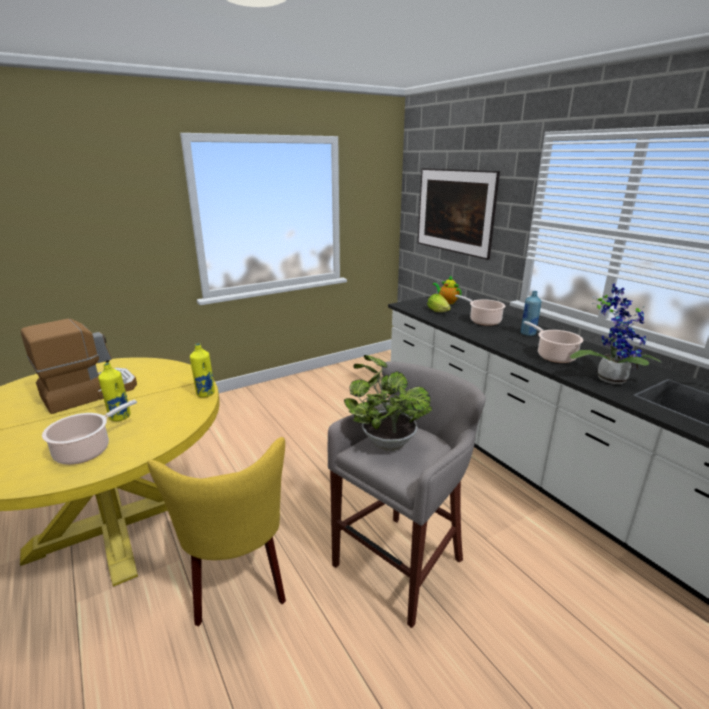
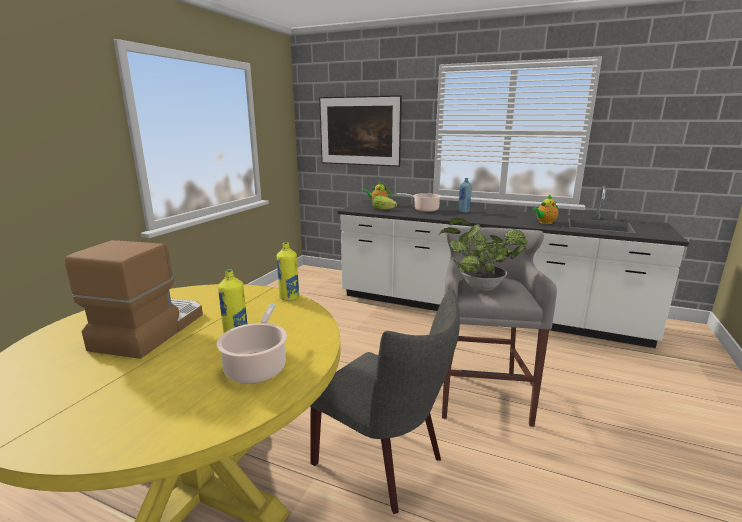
camera: 35 degrees left, 5 degrees down
yellow chair [148,437,286,626] -> grey chair [310,289,460,514]
cooking pot [523,321,583,363] -> none
potted plant [570,283,662,384] -> teapot [532,194,558,224]

